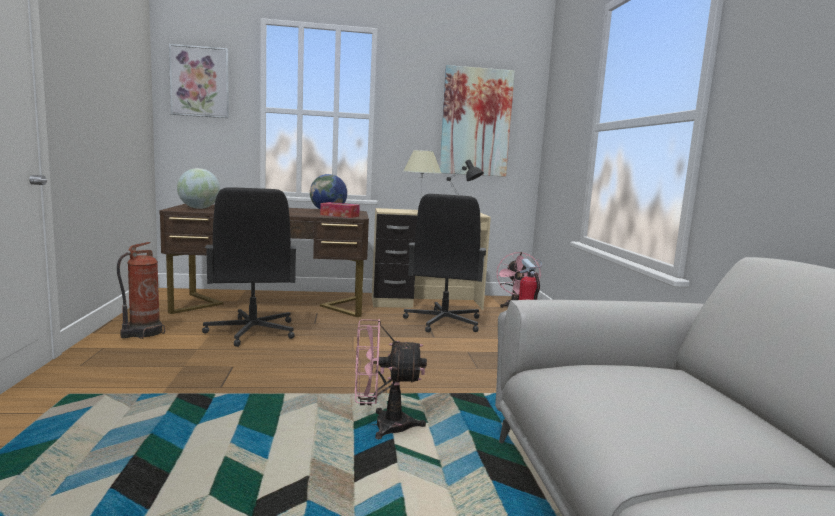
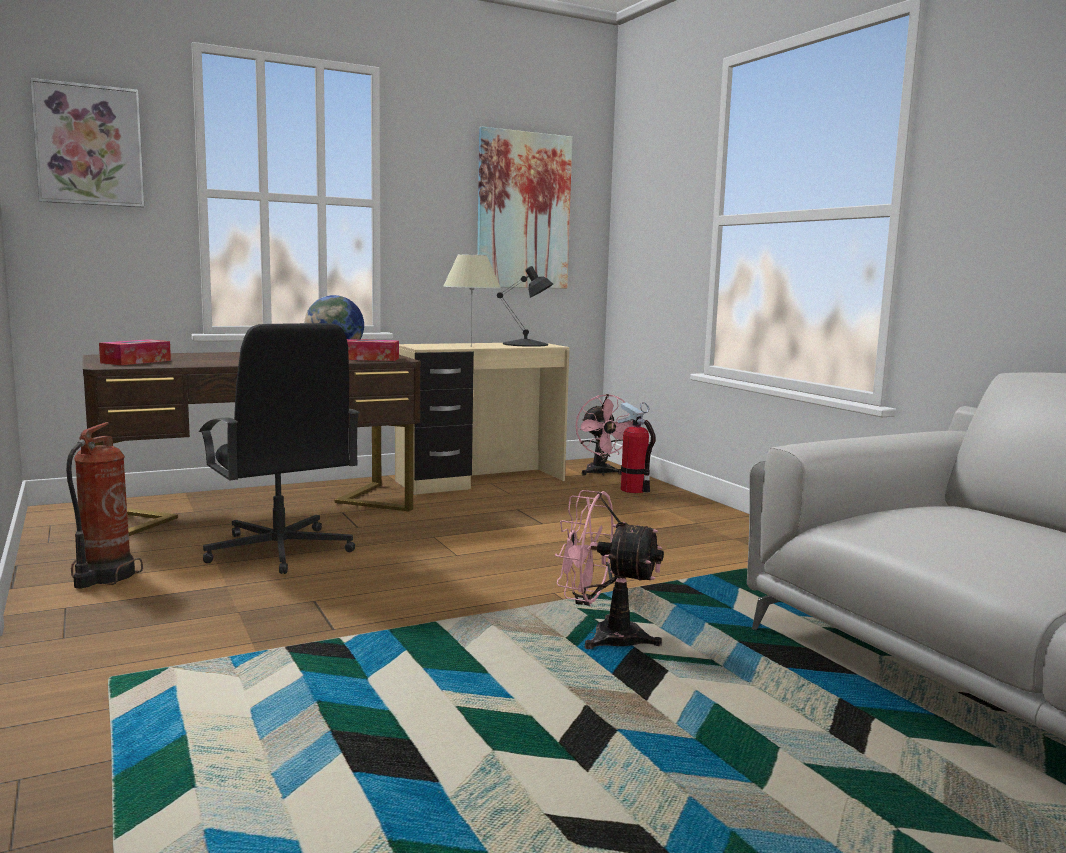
camera: 20 degrees left, 0 degrees up
globe [177,168,220,209] -> tissue box [99,339,171,365]
pink fan [355,319,427,439] -> pink fan turned 45 degrees clockwise [555,490,664,649]
black office chair [403,194,486,333] -> none

